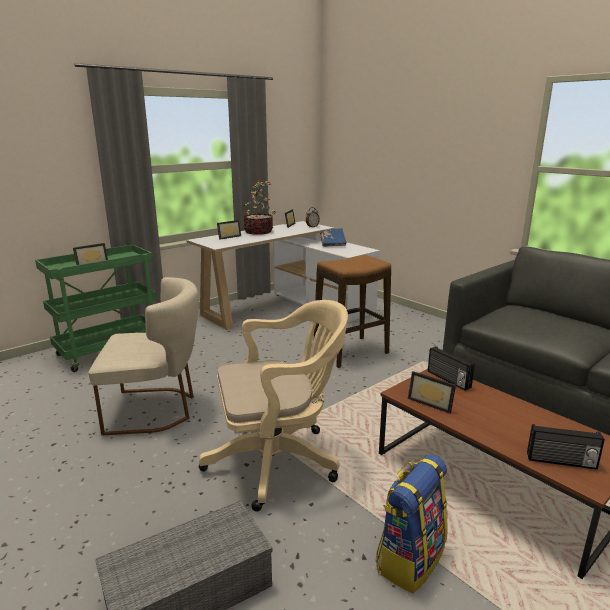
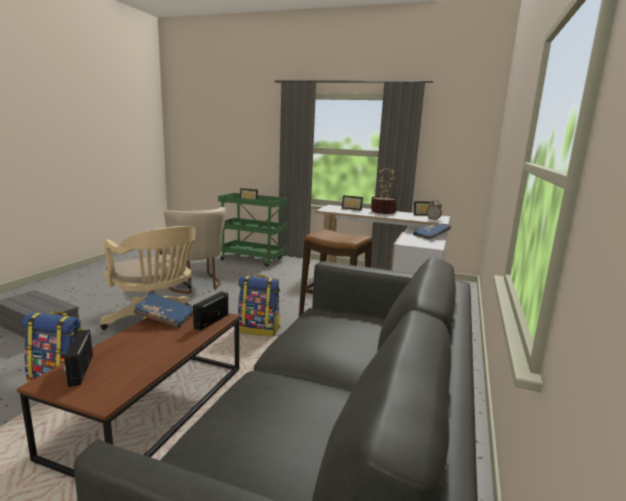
camera: 60 degrees right, 5 degrees down
picture frame [408,371,456,414] -> blue book [133,293,193,328]
none -> backpack [238,275,280,336]

